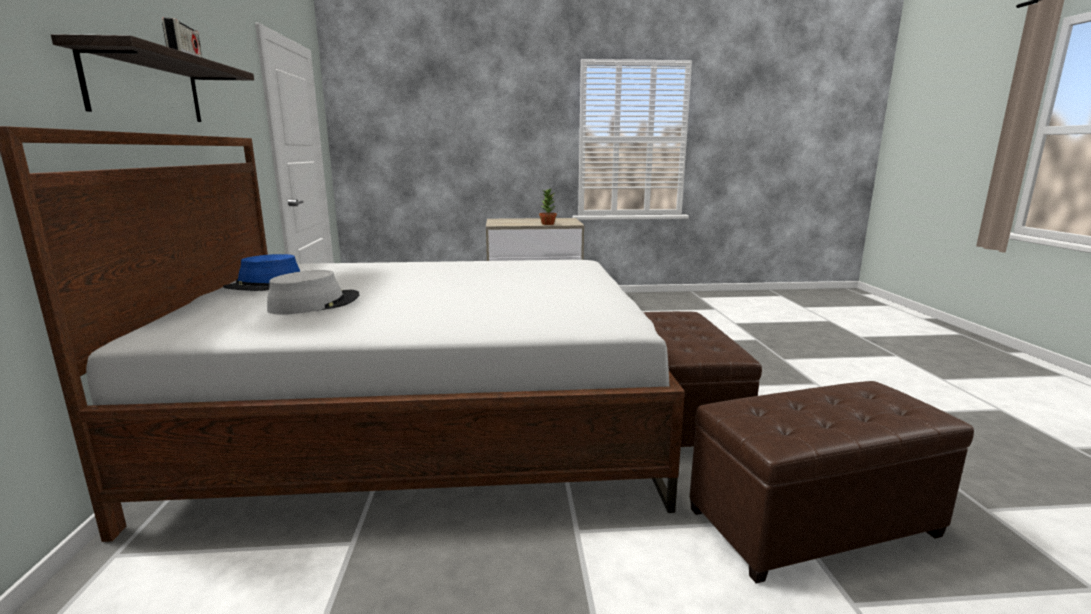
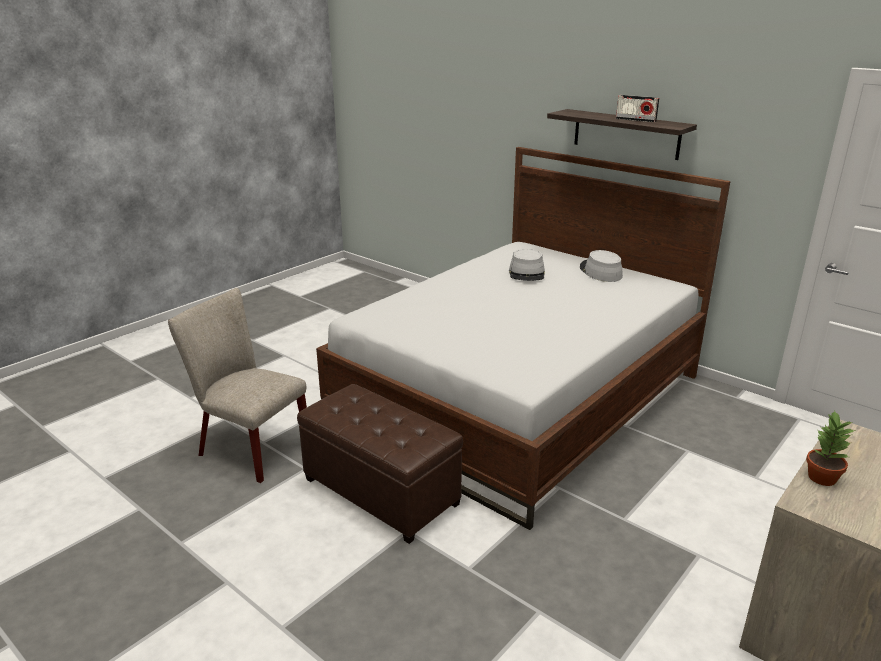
camera: 135 degrees right, 10 degrees up
blue hat [223,254,300,291] -> grey hat [580,250,623,282]
brown ottoman [689,381,974,584] -> beige chair [168,288,307,483]

